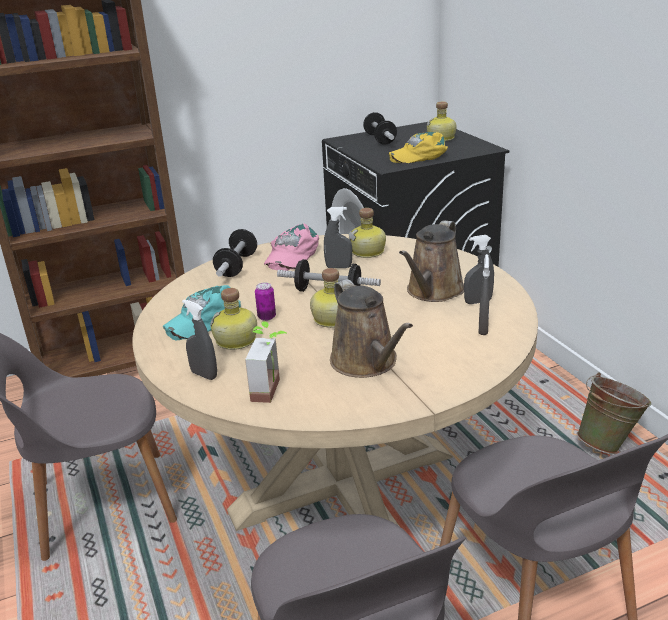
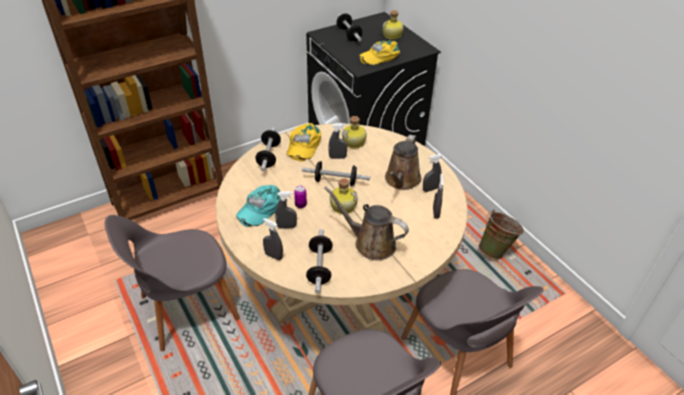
camera: 10 degrees left, 15 degrees up
bottle [210,288,257,350] -> grey spray bottle [275,191,297,228]
potted plant [245,321,286,403] -> dumbbell [306,229,333,293]
pink cap [264,223,319,271] -> yellow cap [287,123,321,161]
brown watering can [330,279,413,378] -> brown watering can turned 150 degrees clockwise [324,186,409,260]

